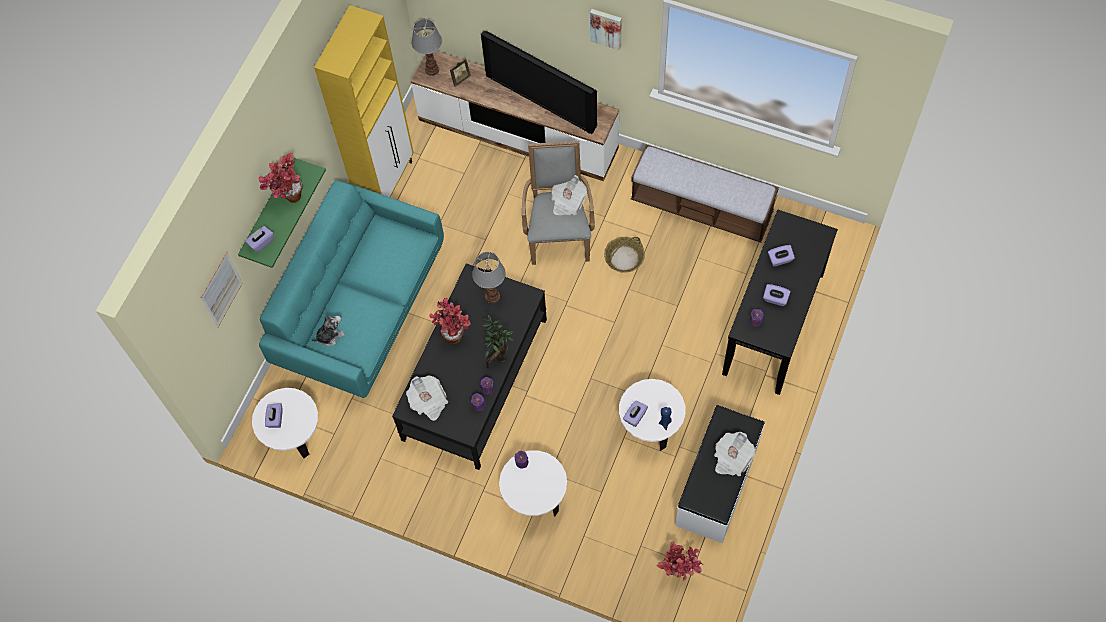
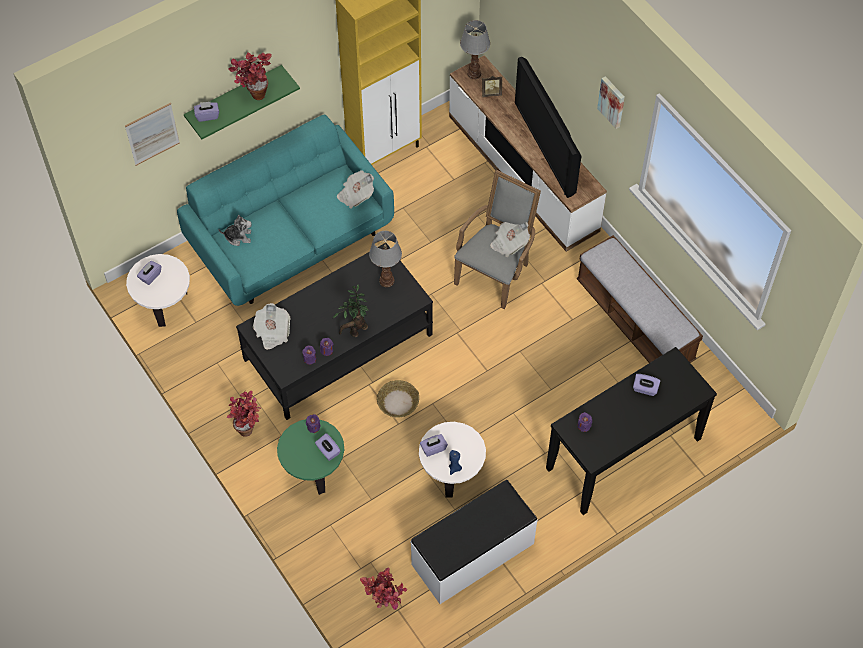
camera: 30 degrees right, 5 degrees down
potted plant [429,298,471,345] -> potted plant moved to [227,391,261,437]
white side table [499,450,567,517] -> green side table [277,419,344,495]
basket [604,237,645,273] -> basket moved to [377,380,419,418]
newspaper [714,432,755,476] -> newspaper moved to [337,170,374,209]
purple tissue box [763,284,790,306] -> purple tissue box moved to [315,433,341,461]

